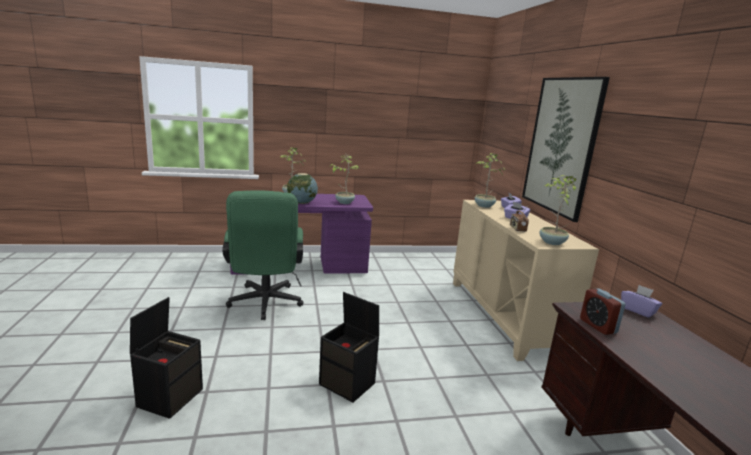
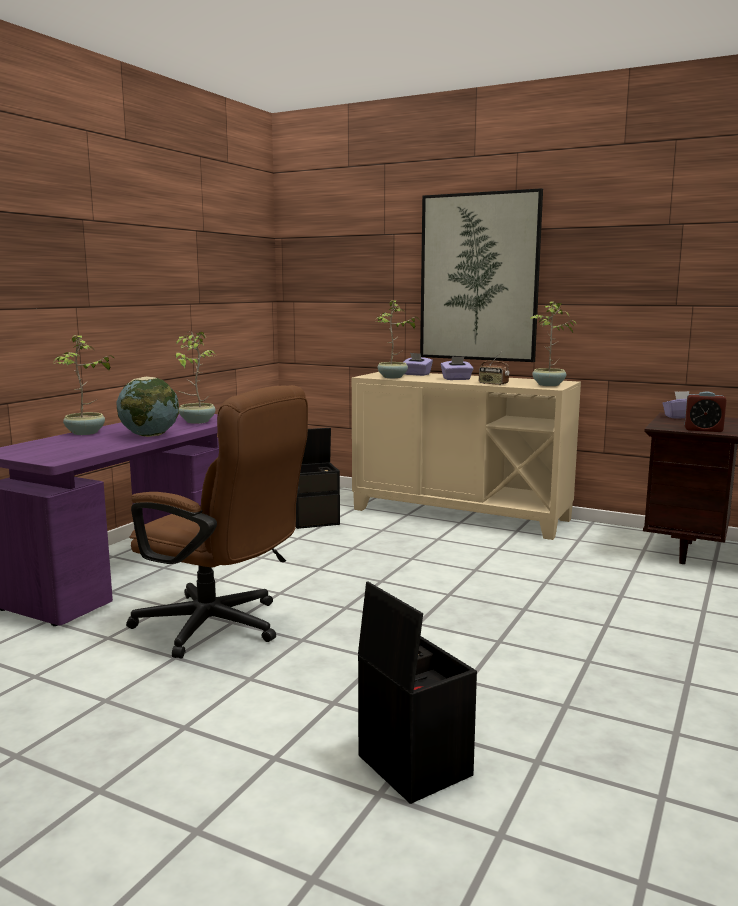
camera: 50 degrees left, 5 degrees down
green office chair [222,190,304,320] -> brown office chair [126,385,308,659]
black storage box [319,292,379,403] -> black storage box moved to [296,428,340,529]

